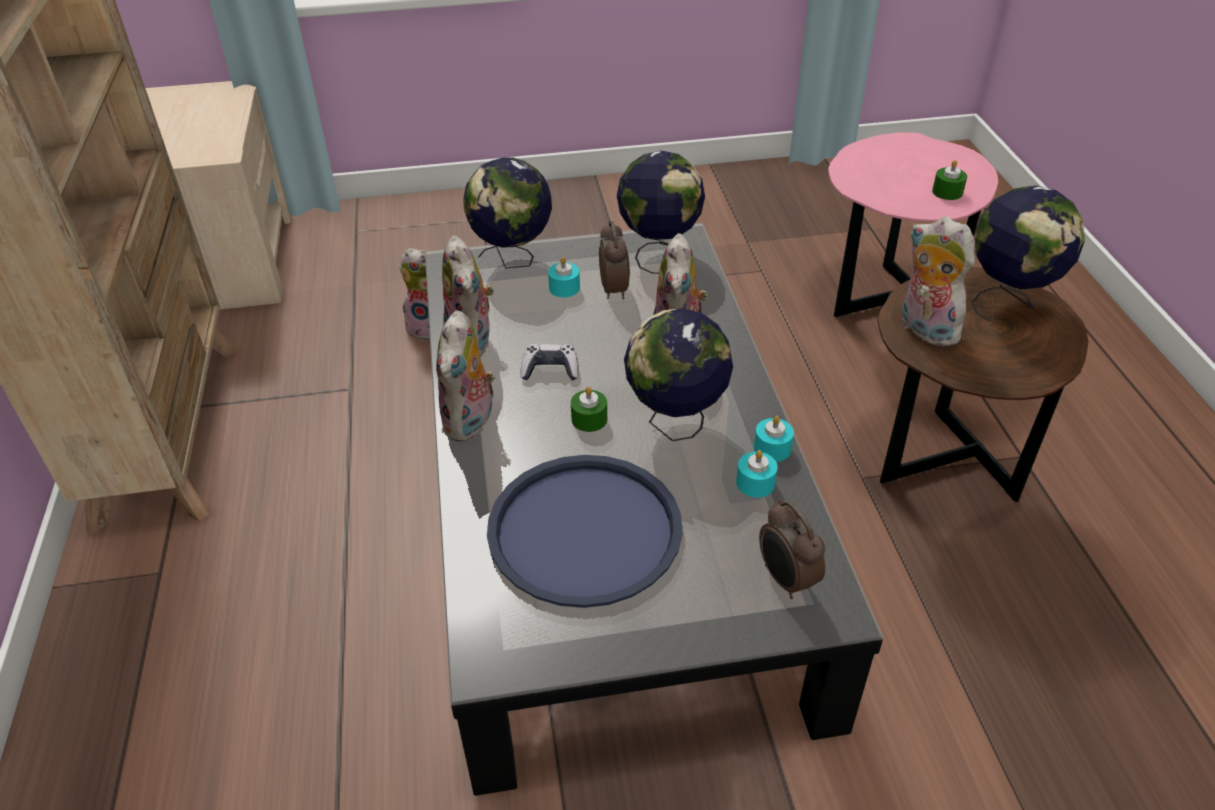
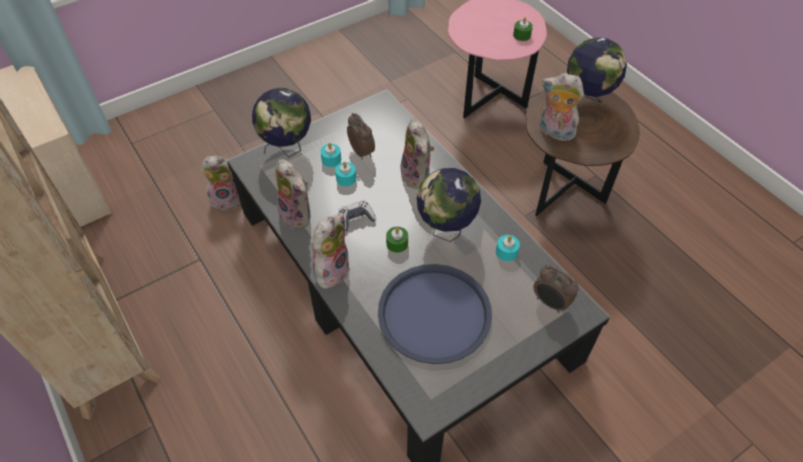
camera: 25 degrees left, 10 degrees up
plush toy [436,310,495,442] -> plush toy turned 135 degrees counterclockwise [310,213,350,289]
globe [617,150,705,274] -> none
turquoise candle [754,416,794,462] -> turquoise candle moved to [335,162,356,186]

